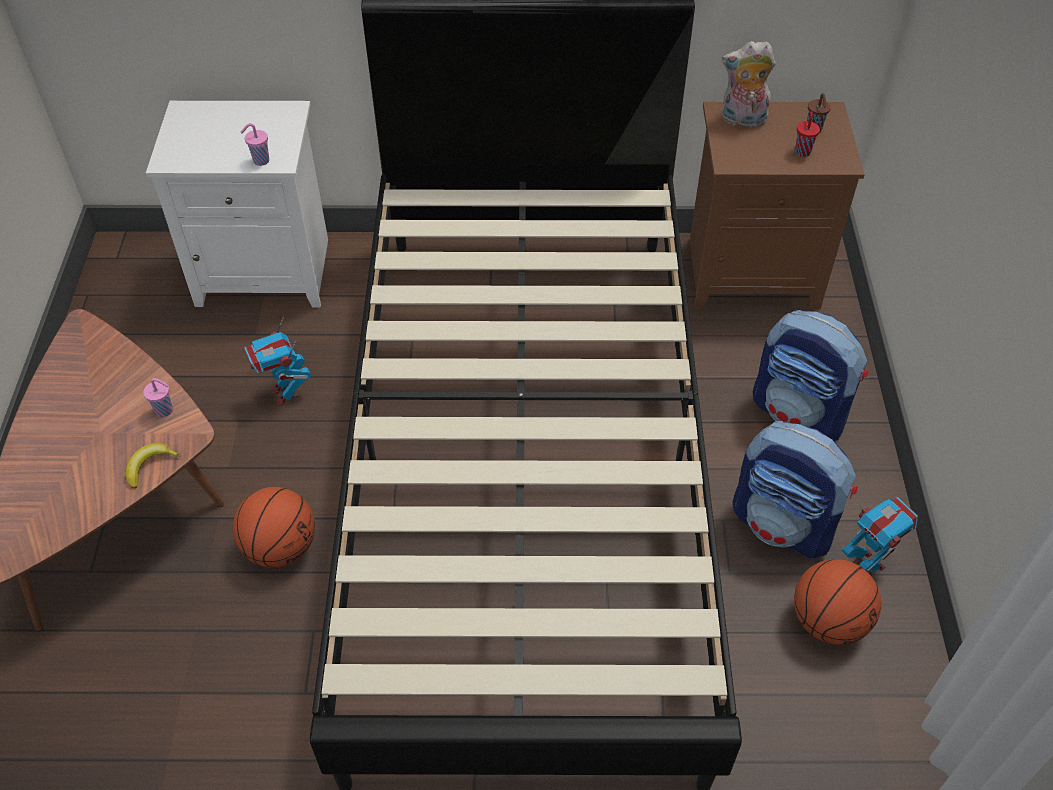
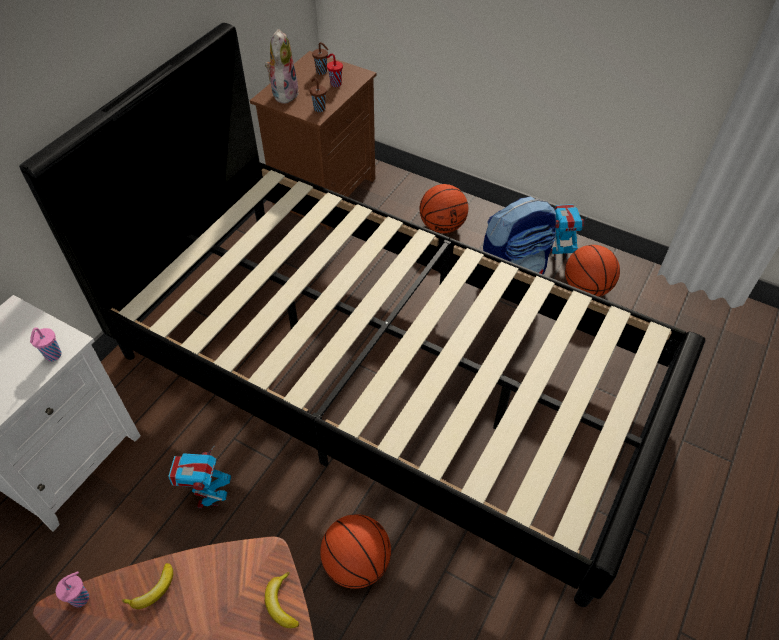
camera: 60 degrees left, 0 degrees up
pink cup [143,378,173,417] -> pink cup moved to [56,571,89,608]
toy robot [244,316,311,406] -> toy robot turned 90 degrees clockwise [168,446,231,508]
plush toy [722,41,776,127] -> plush toy turned 150 degrees clockwise [265,29,299,104]
backpack [753,310,869,441] -> basketball [420,184,468,233]
none -> banana [122,563,173,609]
none -> brown cup [310,78,326,112]

